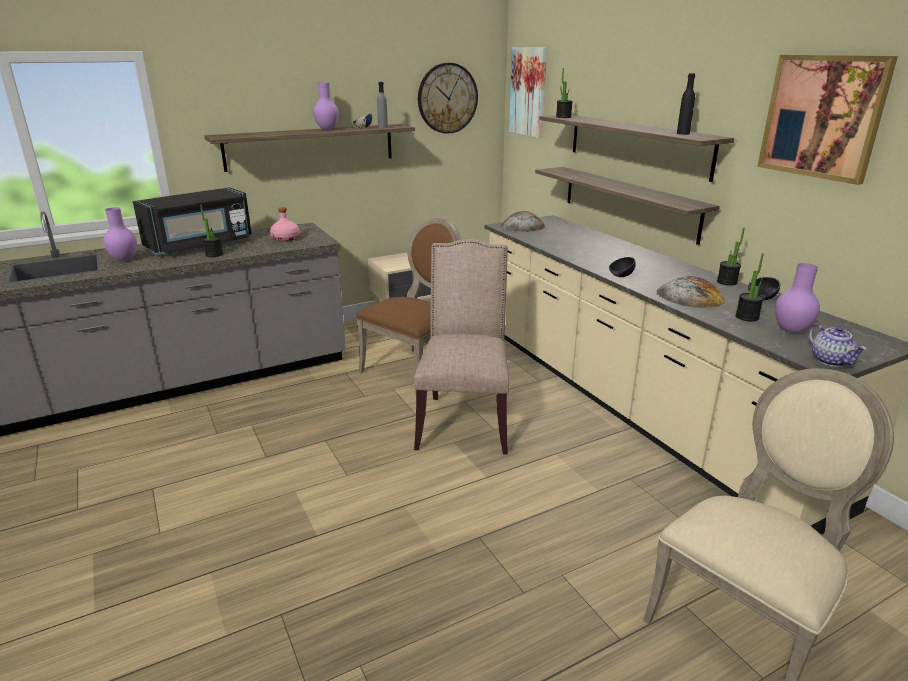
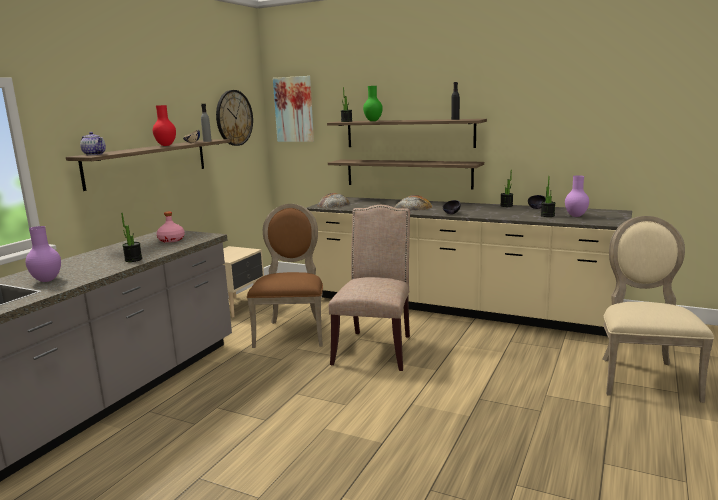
camera: 35 degrees left, 10 degrees down
black microwave [133,187,252,255] -> none
purple vase [313,82,339,130] -> red vase [153,105,176,146]
beige chair [414,239,510,455] -> beige chair turned 45 degrees clockwise [329,205,410,371]
bread [656,276,725,308] -> bread moved to [394,195,432,211]
picture [757,55,898,185] -> none
teapot [808,324,867,367] -> teapot moved to [80,132,106,155]
none -> green vase [363,86,383,121]

